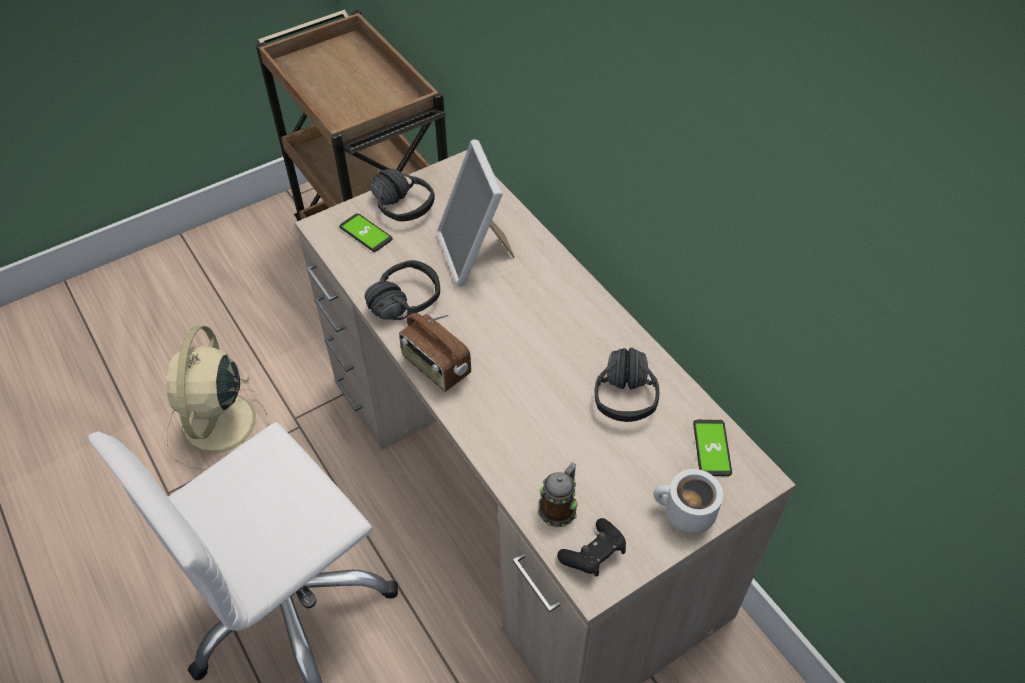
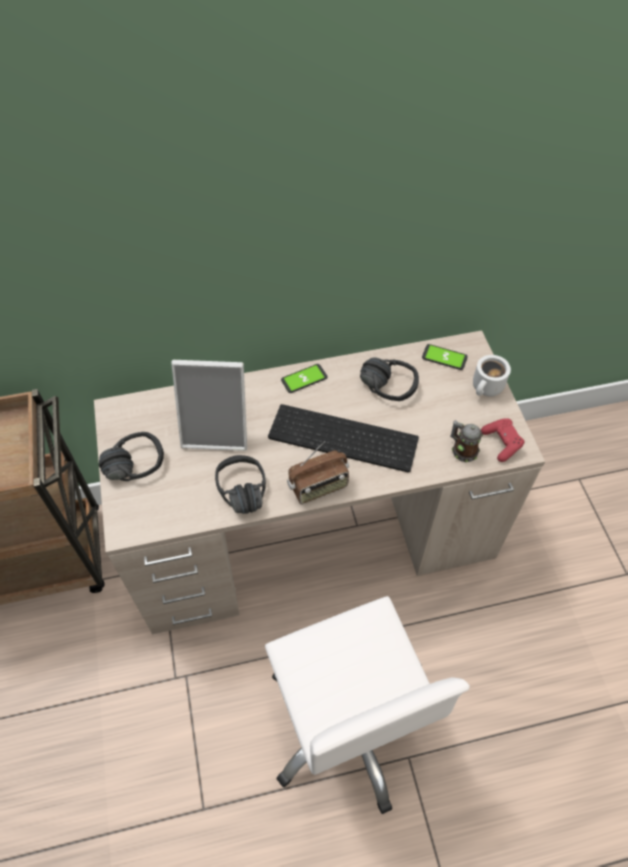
camera: 70 degrees left, 5 degrees up
beige fan [165,326,271,470] -> none
phone [339,213,393,252] -> phone moved to [281,364,328,393]
black game controller [557,518,626,577] -> red game controller [481,418,524,462]
none -> keyboard [268,404,419,472]

